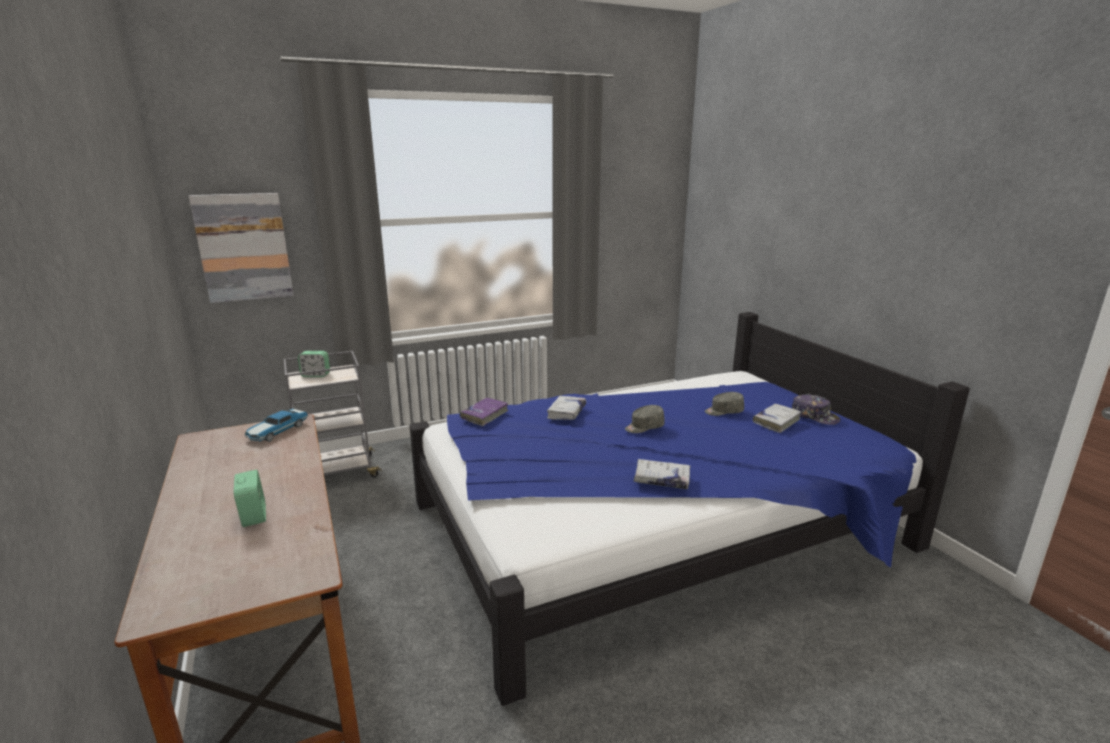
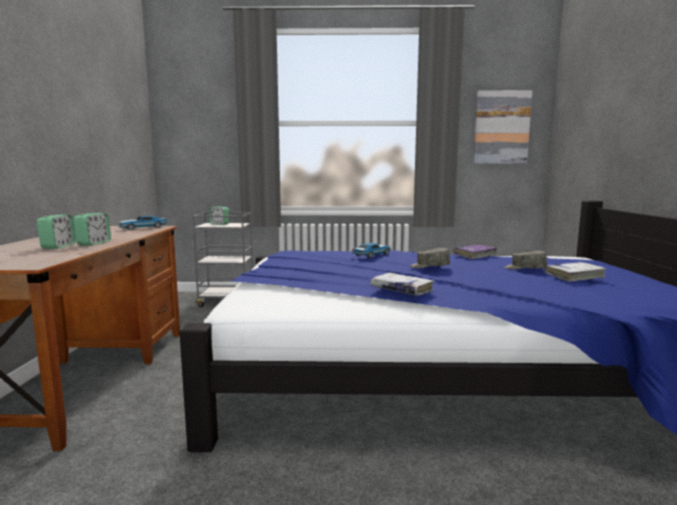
camera: 25 degrees right, 10 degrees down
picture [189,193,294,303] -> picture moved to [473,90,533,164]
purple book [460,398,508,426] -> purple book moved to [453,245,497,259]
white book [547,396,586,420] -> toy car [352,243,391,258]
cap [792,394,840,425] -> none
none -> alarm clock [73,213,111,246]

